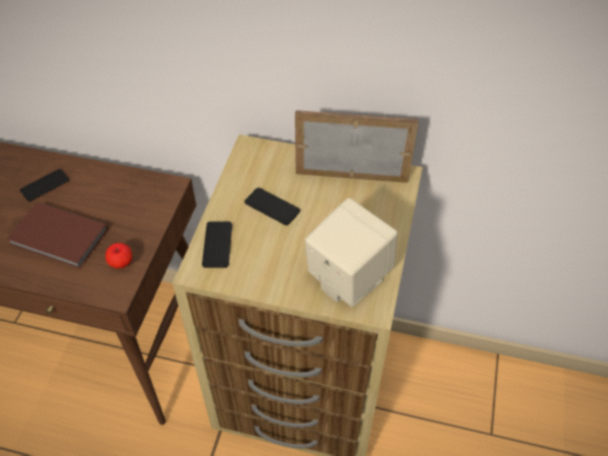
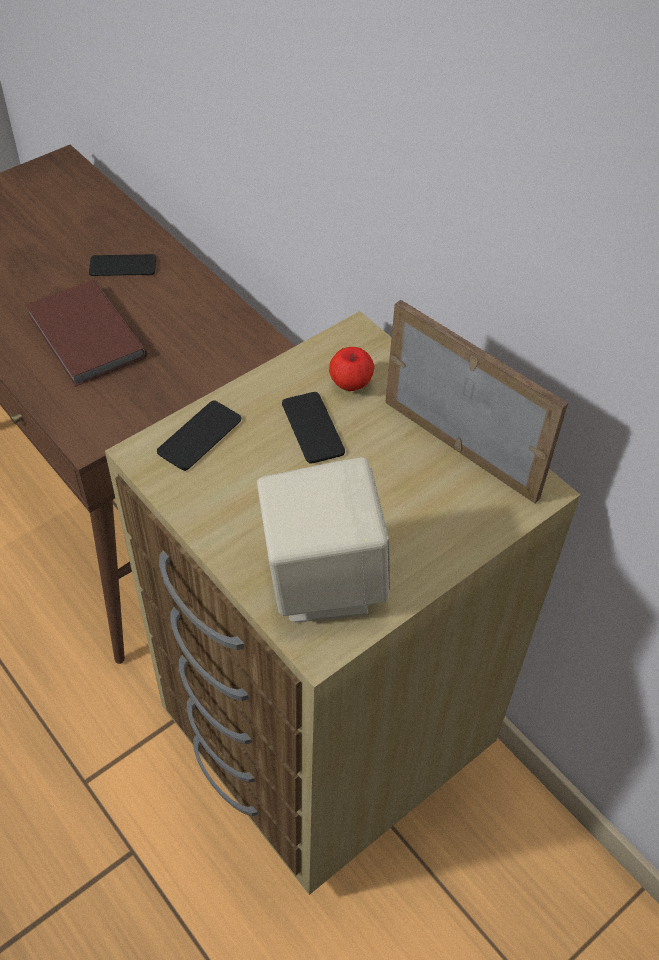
camera: 35 degrees right, 0 degrees up
apple [105,243,132,269] -> apple moved to [329,347,375,391]

